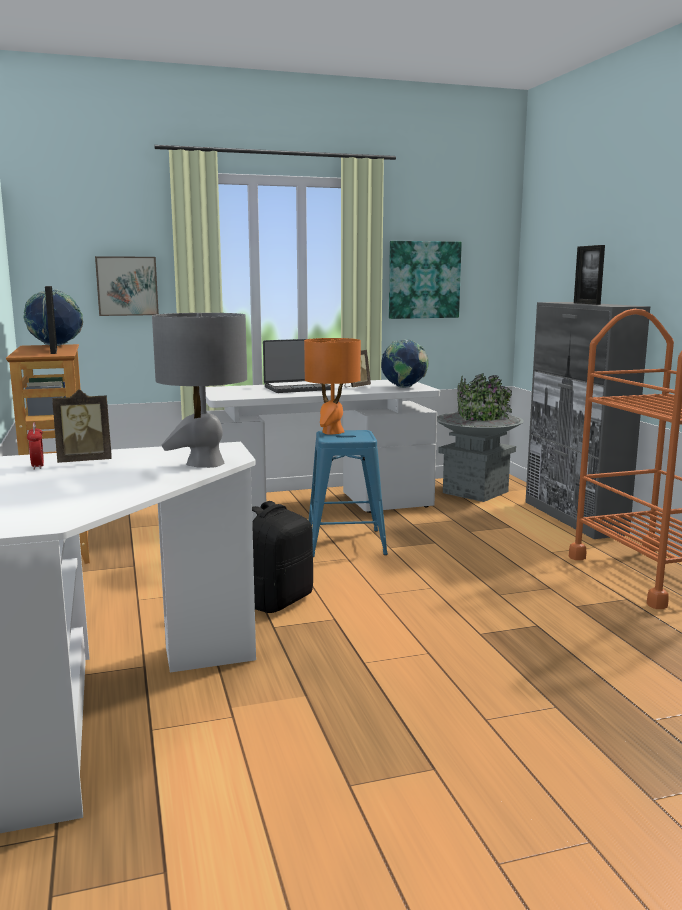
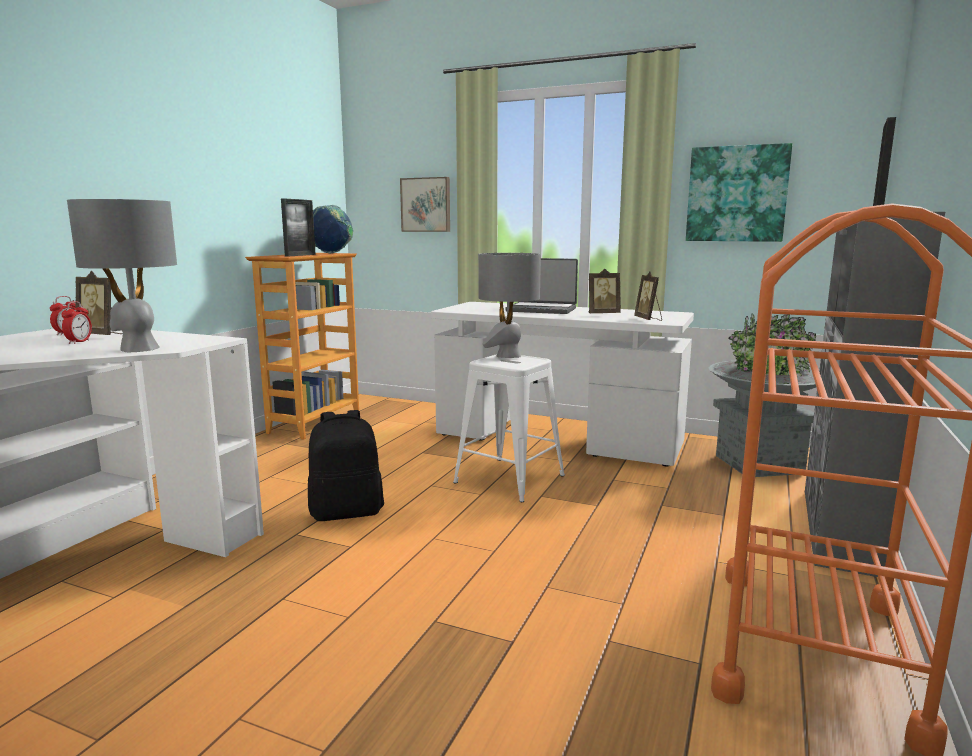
camera: 40 degrees right, 0 degrees up
orange table lamp [304,338,361,435] -> grey table lamp [478,253,541,358]
blue stool [309,430,388,557] -> white stool [453,354,565,502]
globe [381,339,429,388] -> picture frame [634,272,662,321]
none -> alarm clock [61,301,92,344]

